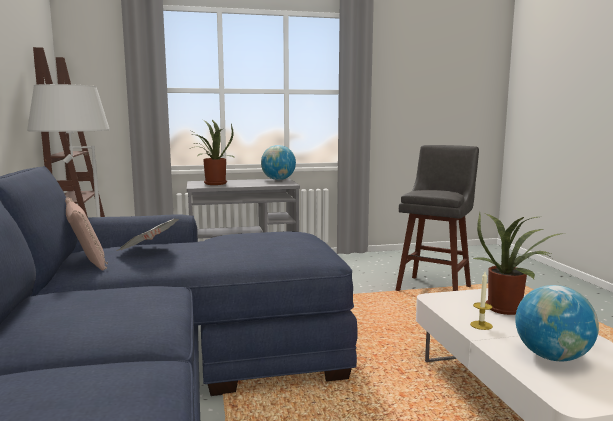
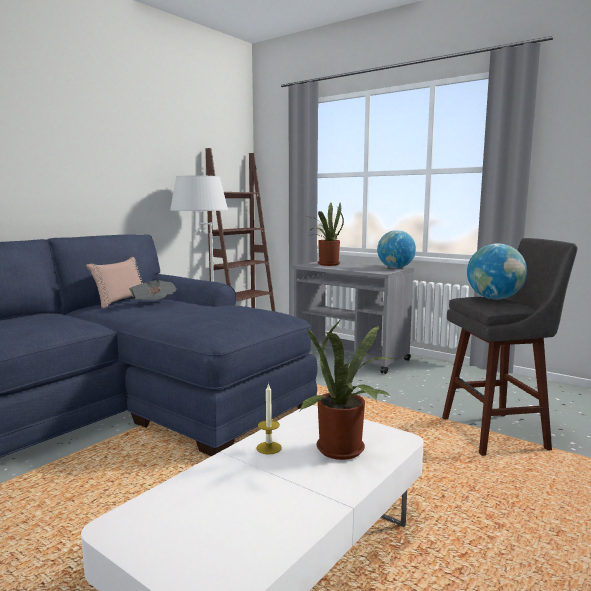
camera: 50 degrees right, 0 degrees up
globe [515,285,599,361] -> globe moved to [467,244,527,299]

